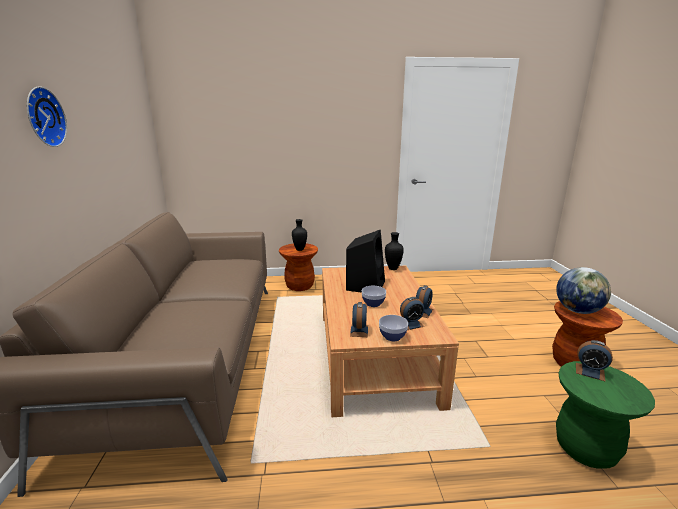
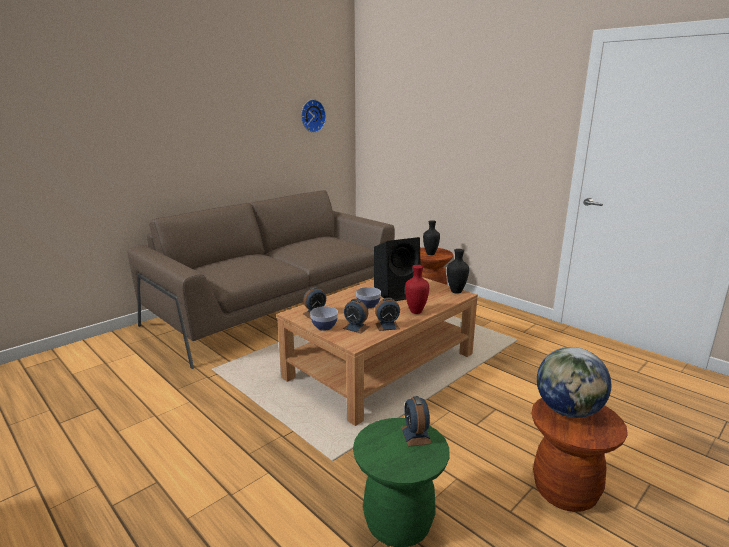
camera: 50 degrees right, 0 degrees up
wall clock [27,86,67,147] -> wall clock moved to [301,99,326,133]
none -> red vase [405,265,429,314]

